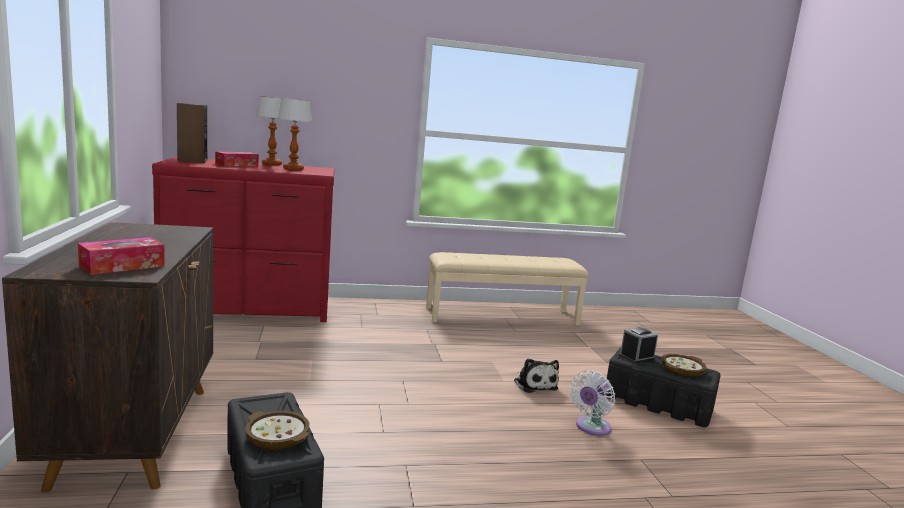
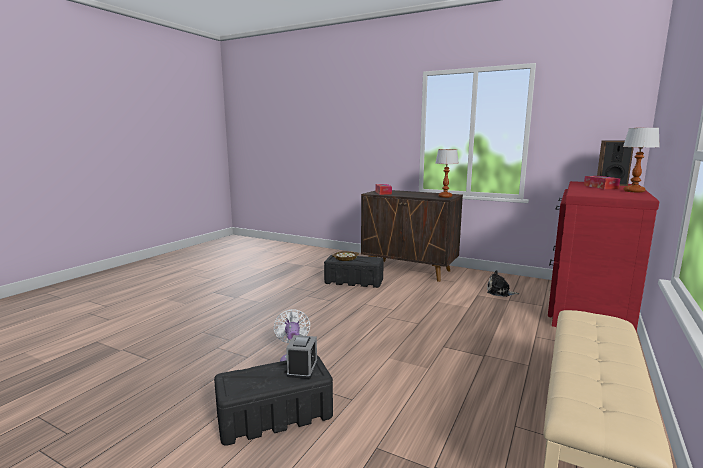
camera: 130 degrees right, 0 degrees up
table lamp [278,98,312,170] -> table lamp moved to [436,149,459,198]
plush toy [514,358,559,393] -> plush toy moved to [487,270,519,297]
bowl [662,354,707,377] -> none

